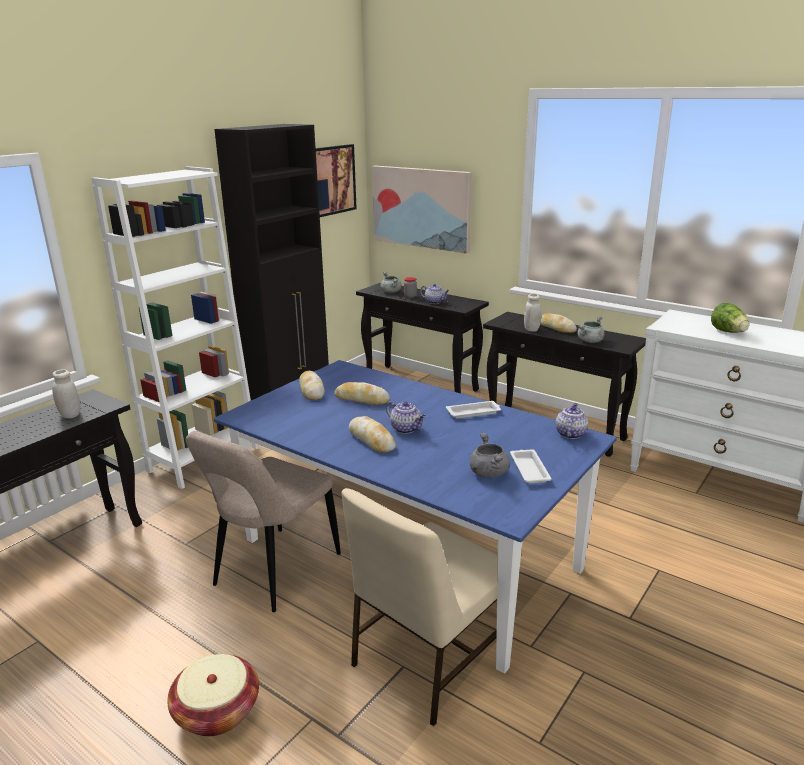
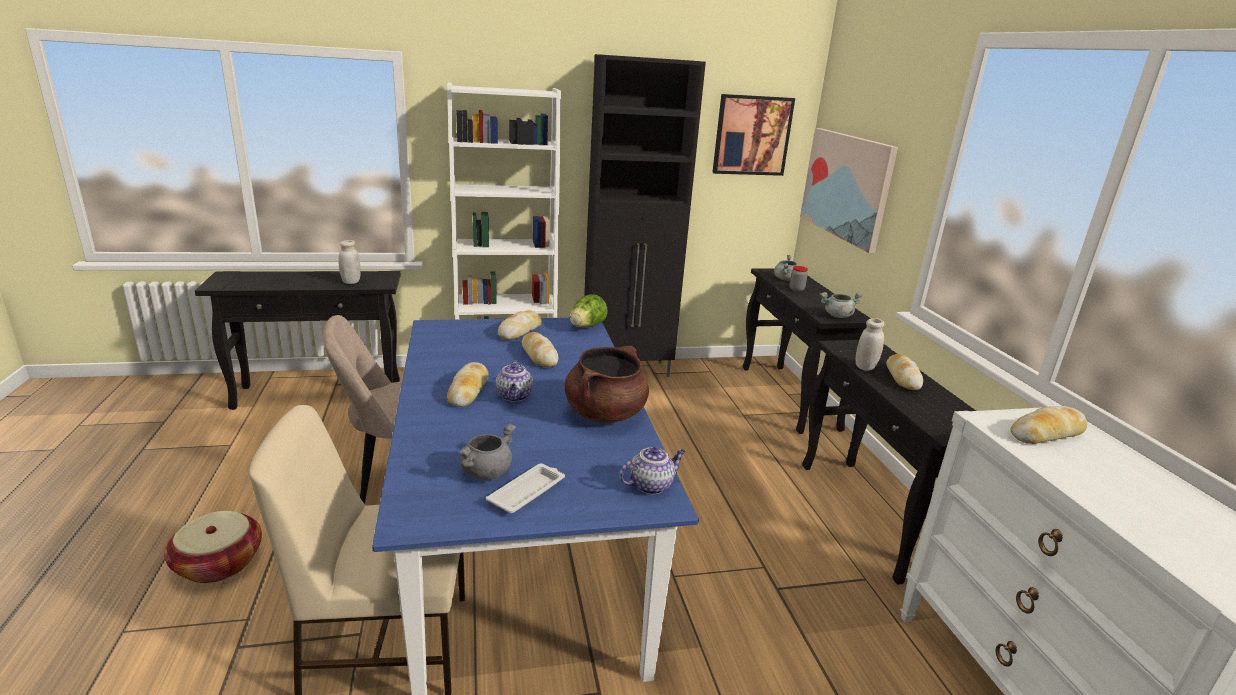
camera: 40 degrees right, 0 degrees up
teapot [420,284,449,304] -> none
white tray [446,401,501,418] -> brown cooking pot [565,346,649,423]
grey cooking pot [577,316,605,343] -> grey cooking pot moved to [820,292,863,318]
lettuce [711,302,749,333] -> lettuce moved to [570,294,608,327]
none -> bread [1010,406,1087,444]

